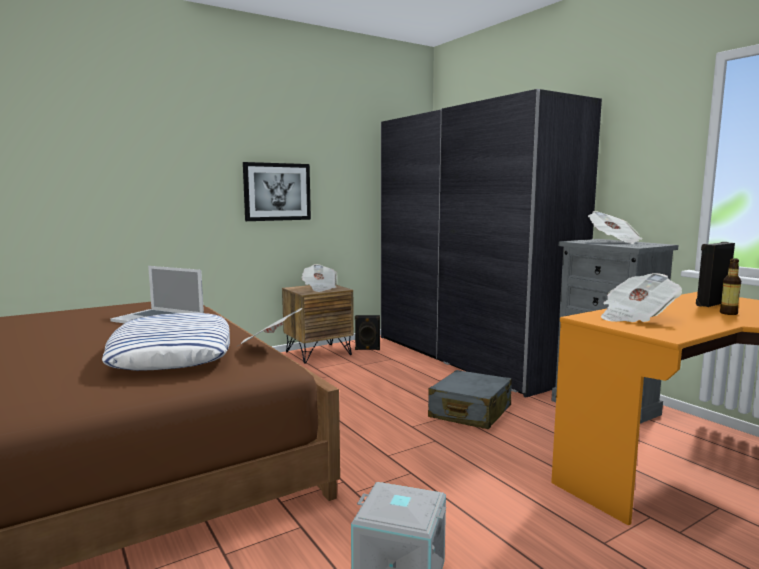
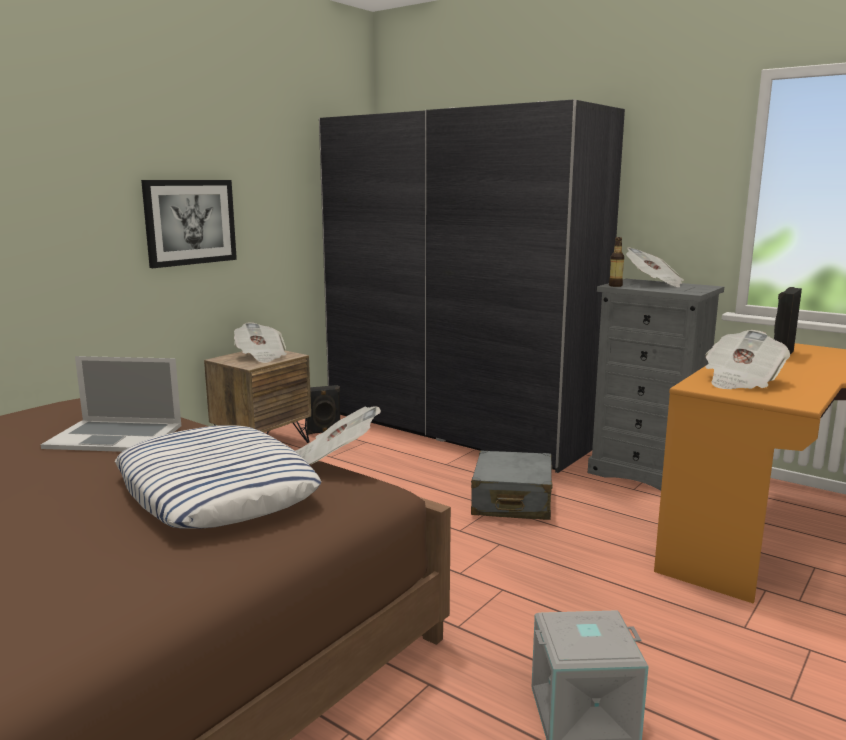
camera: 20 degrees left, 5 degrees up
bottle [720,258,741,315] -> bottle moved to [609,237,624,287]

